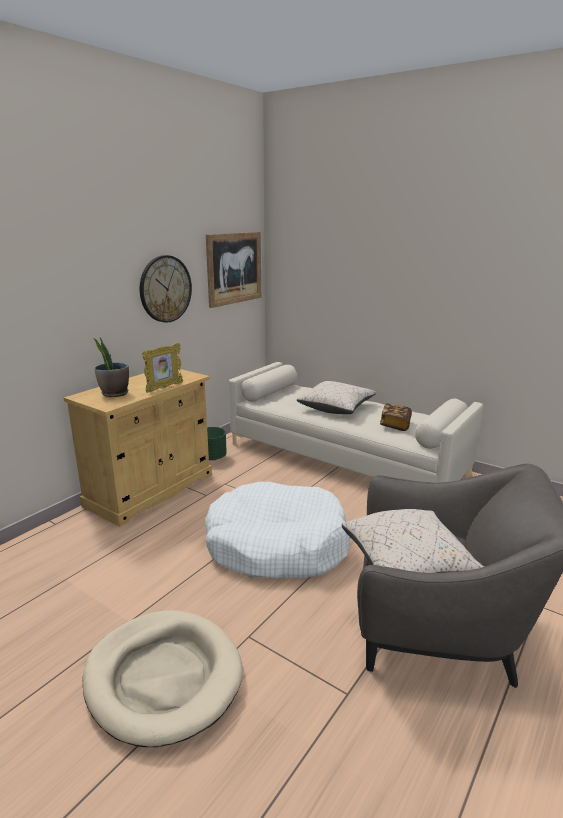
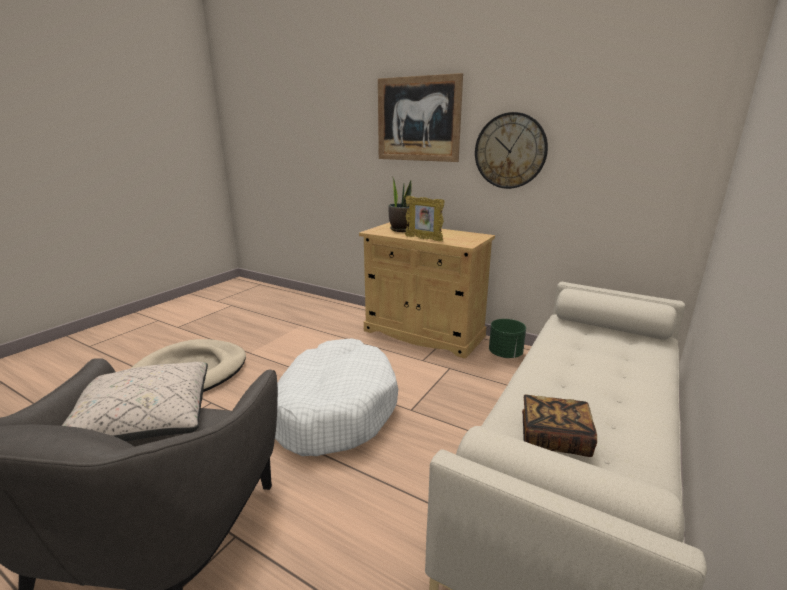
camera: 85 degrees right, 0 degrees up
picture [206,232,261,308] -> picture moved to [378,73,463,162]
beige pillow [297,381,376,414] -> none

